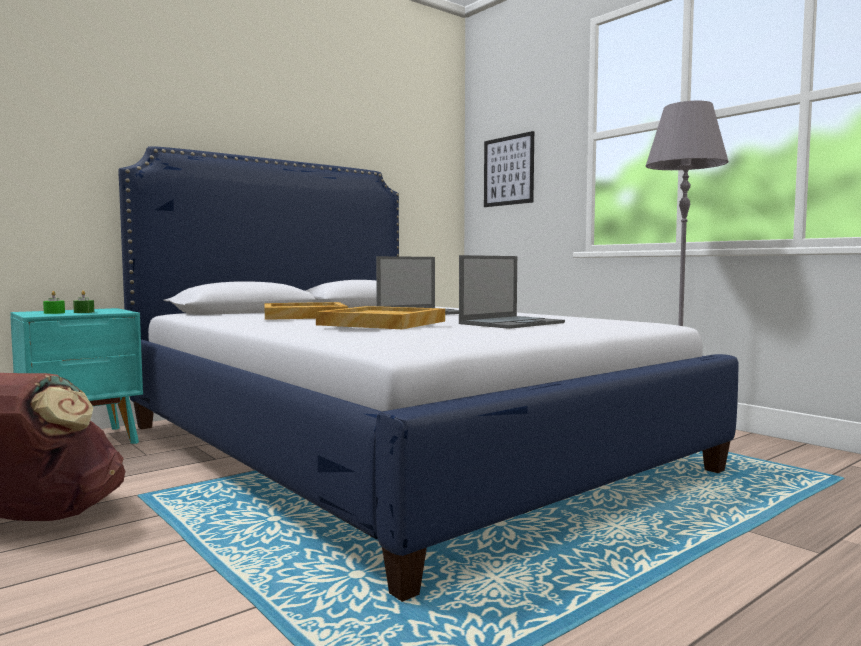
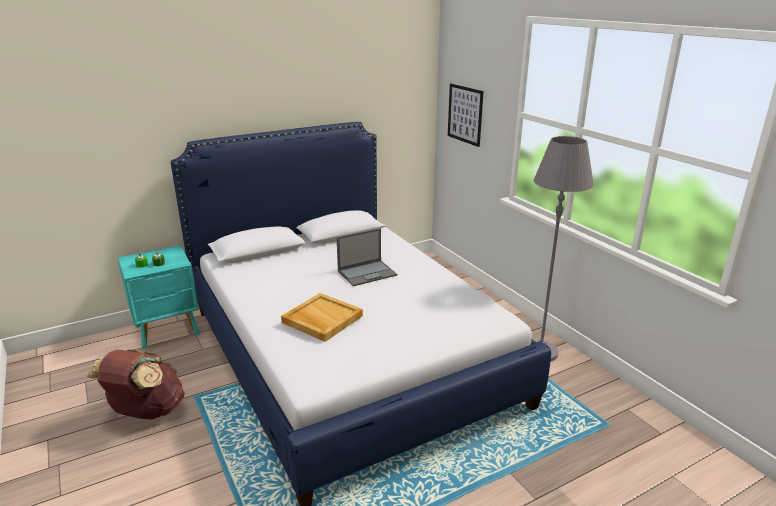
camera: 10 degrees right, 20 degrees up
beige tray [265,302,348,320] -> none
laptop [459,255,565,329] -> none

